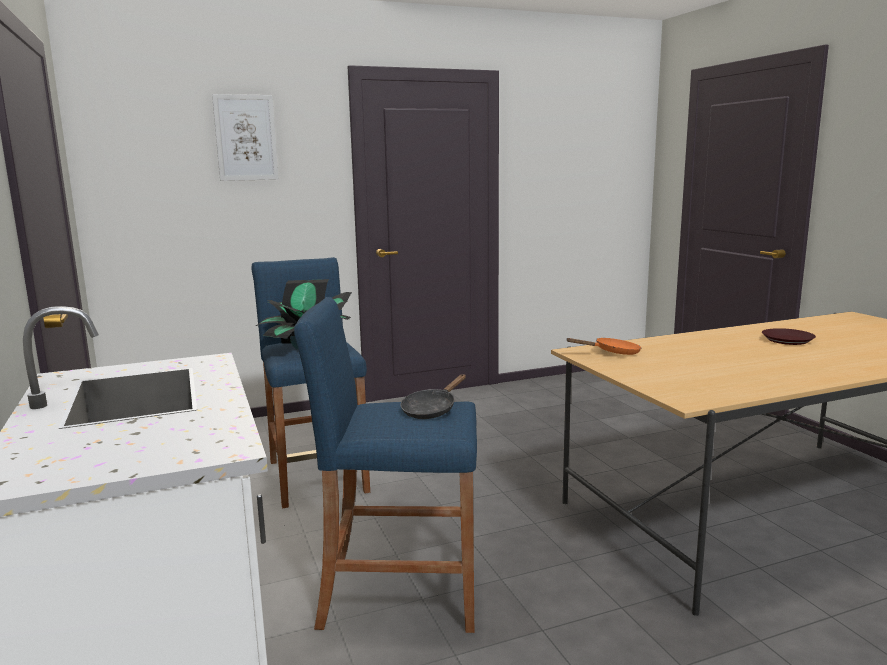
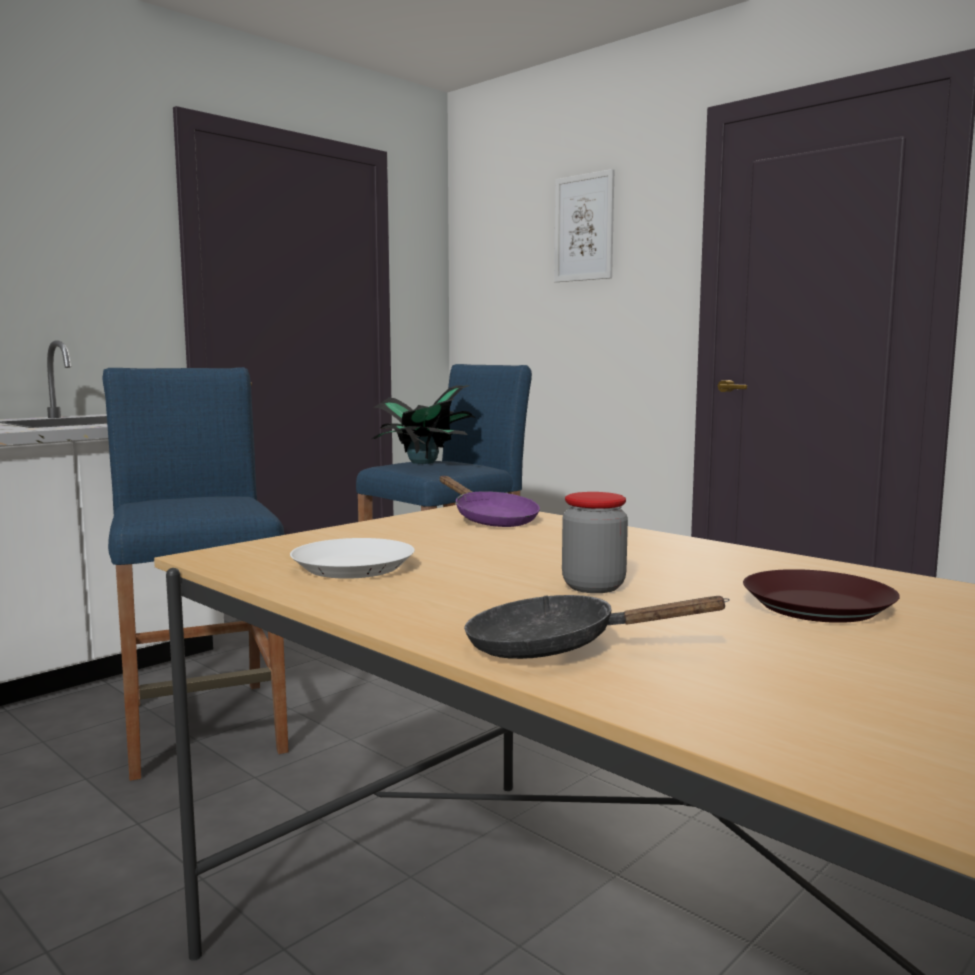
camera: 65 degrees right, 5 degrees down
black frying pan [400,374,466,419] -> black frying pan moved to [464,595,730,659]
orange frying pan [567,338,642,355] -> purple frying pan [440,476,540,527]
none -> white plate [290,538,415,579]
none -> jar [562,492,628,593]

